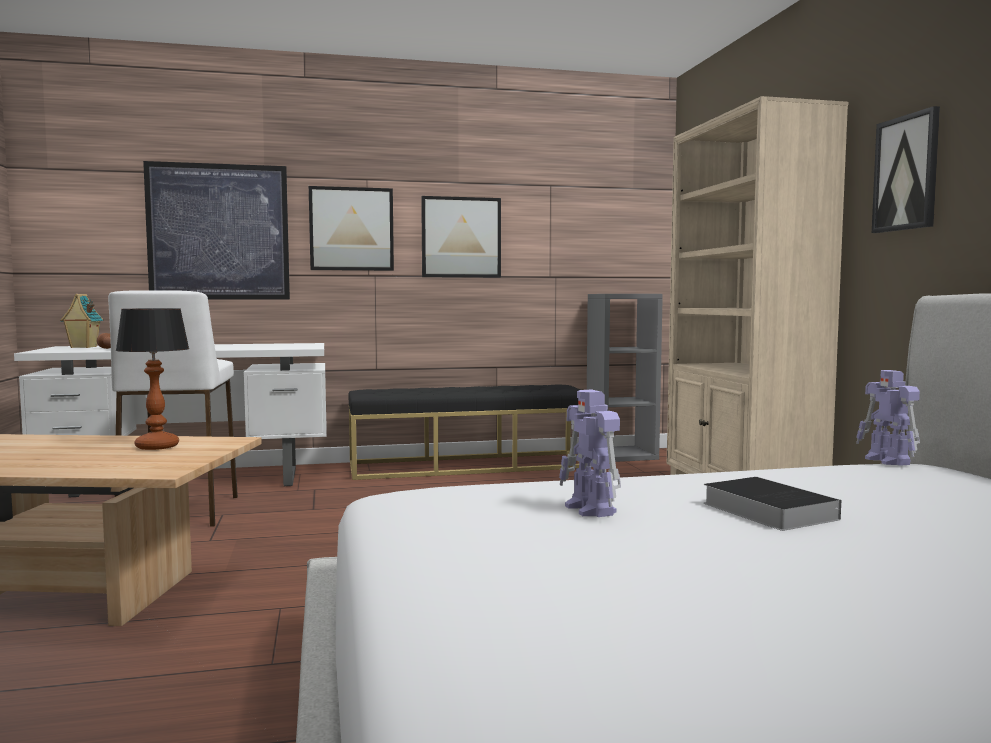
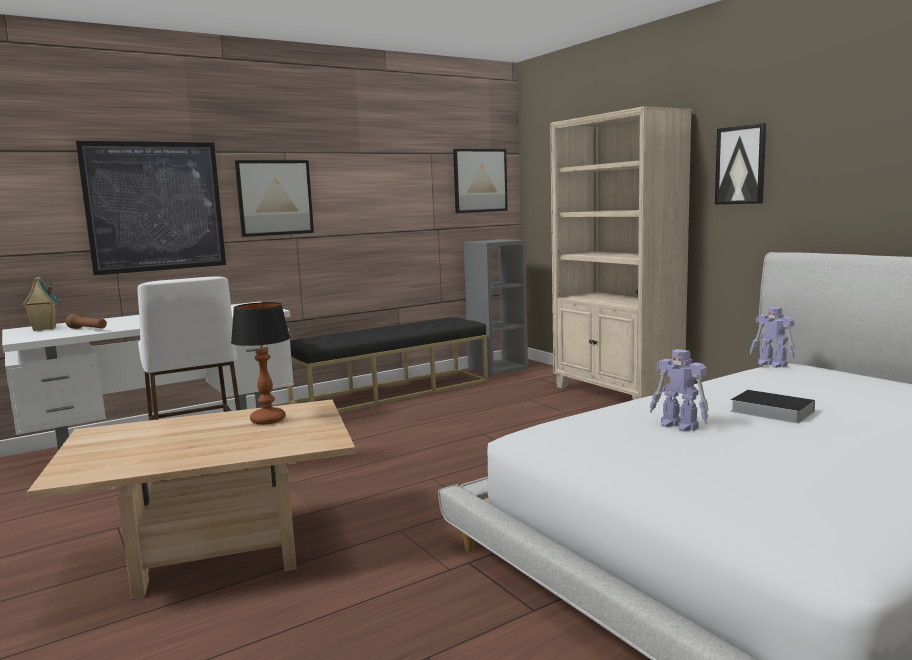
camera: 20 degrees left, 5 degrees up
picture [421,196,501,278] -> picture moved to [453,149,508,213]

